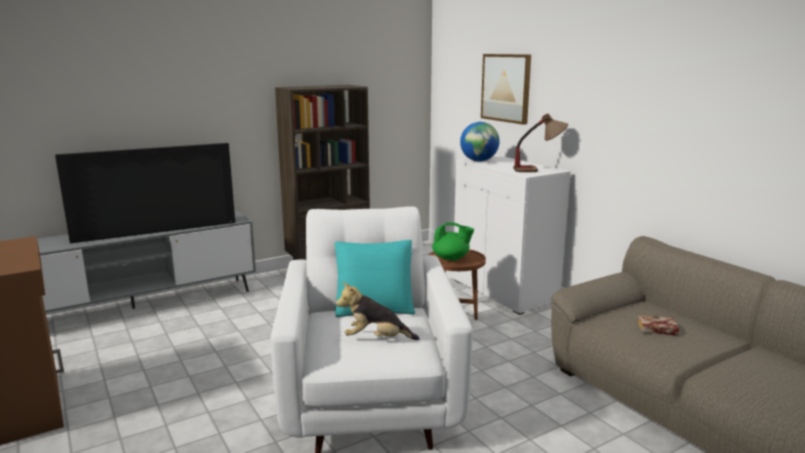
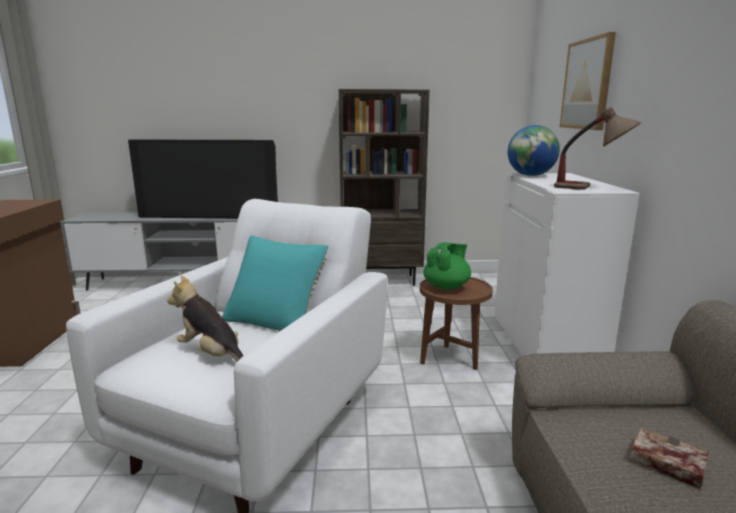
camera: 30 degrees right, 0 degrees up
green teapot [432,222,474,261] -> green teapot turned 90 degrees counterclockwise [423,242,471,290]

